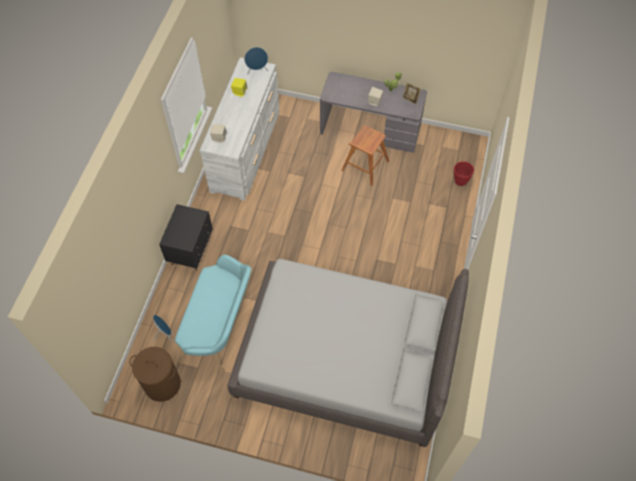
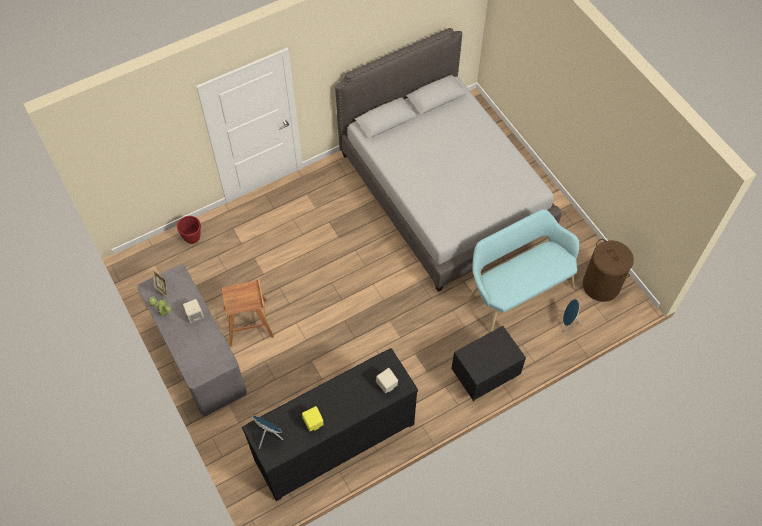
camera: 135 degrees left, 0 degrees up
white dresser [199,57,279,201] -> black dresser [242,348,418,501]

